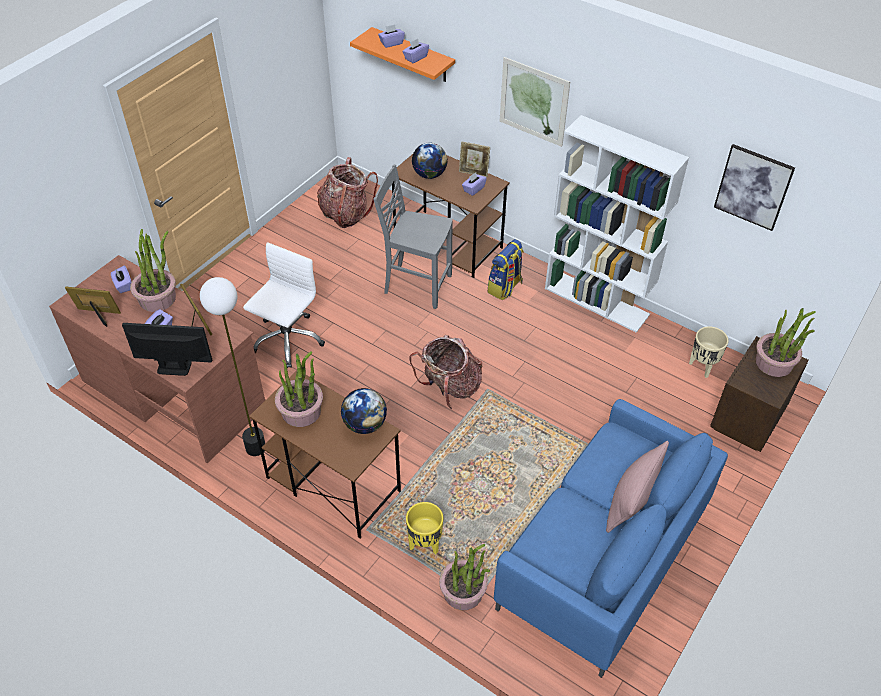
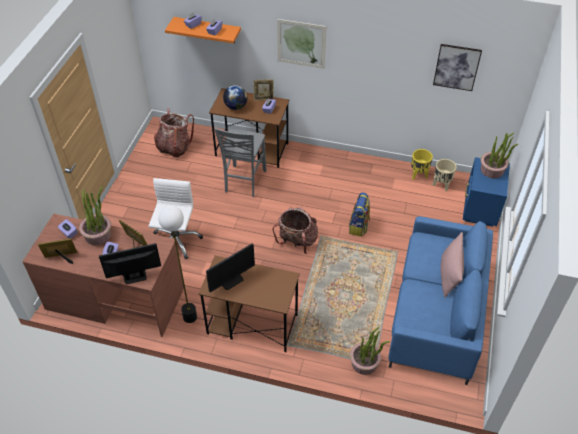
camera: 20 degrees left, 0 degrees up
potted plant [275,351,323,427] -> monitor [206,243,255,292]
globe [341,388,387,434] -> none
grey chair [373,165,453,309] -> grey chair turned 75 degrees counterclockwise [215,128,266,197]
yellow planter [406,502,443,554] -> yellow planter moved to [411,149,433,180]
backpack [488,239,524,300] -> backpack moved to [349,192,370,236]
white bookcase [545,115,689,333] -> none
brown nightstand [710,336,809,452] -> blue nightstand [463,157,510,227]

